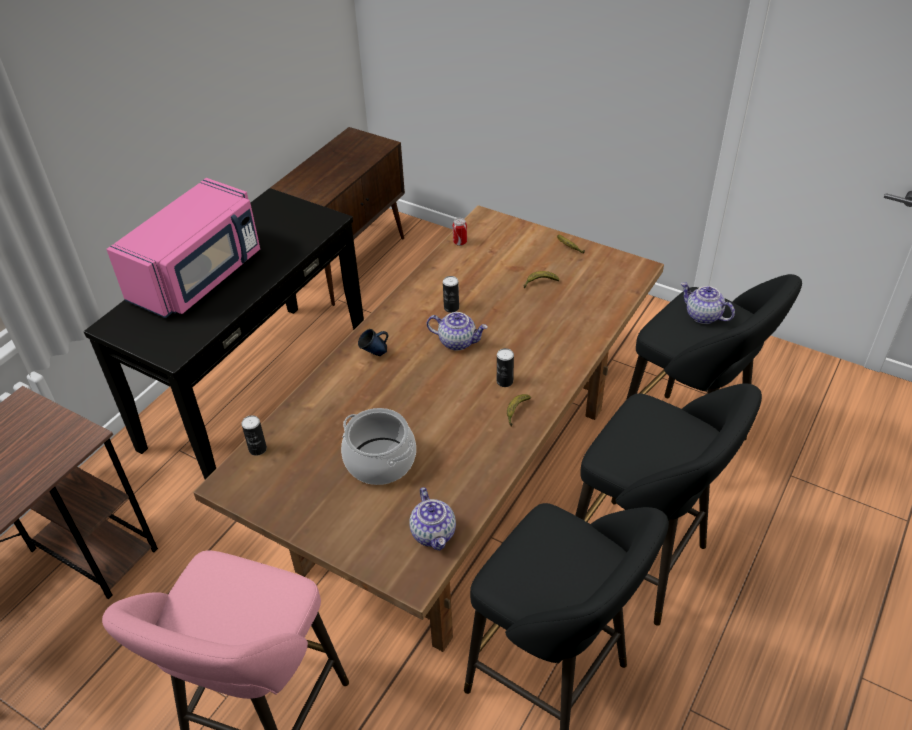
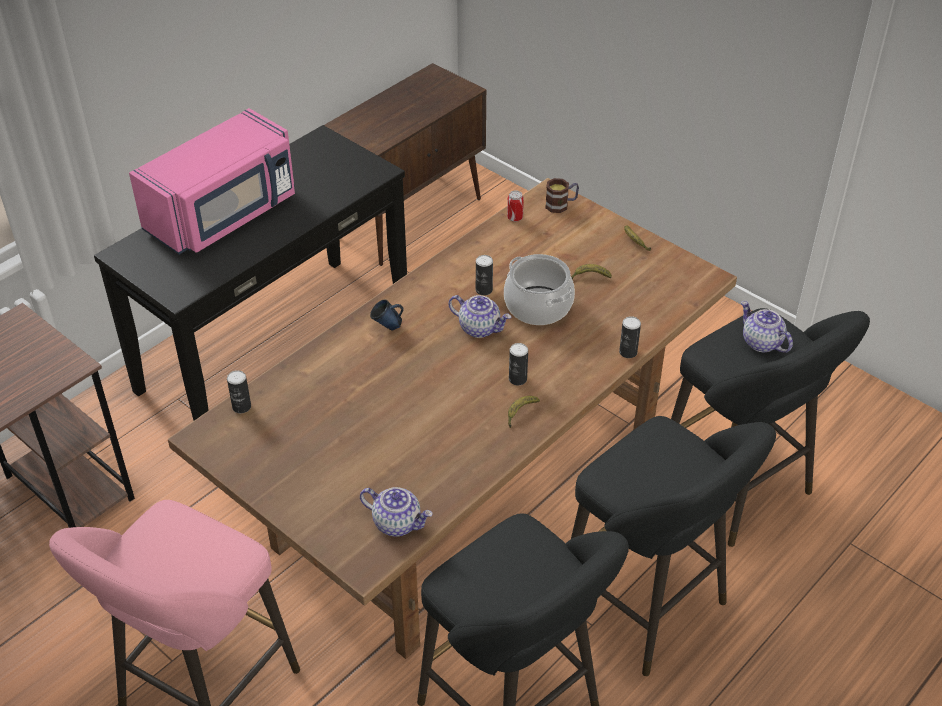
camera: 10 degrees right, 0 degrees up
cooking pot [341,408,416,485] -> cooking pot moved to [504,254,575,325]
teapot [409,487,456,551] -> teapot turned 60 degrees counterclockwise [360,487,433,537]
none -> mug [545,178,579,213]
none -> can [619,316,641,358]

